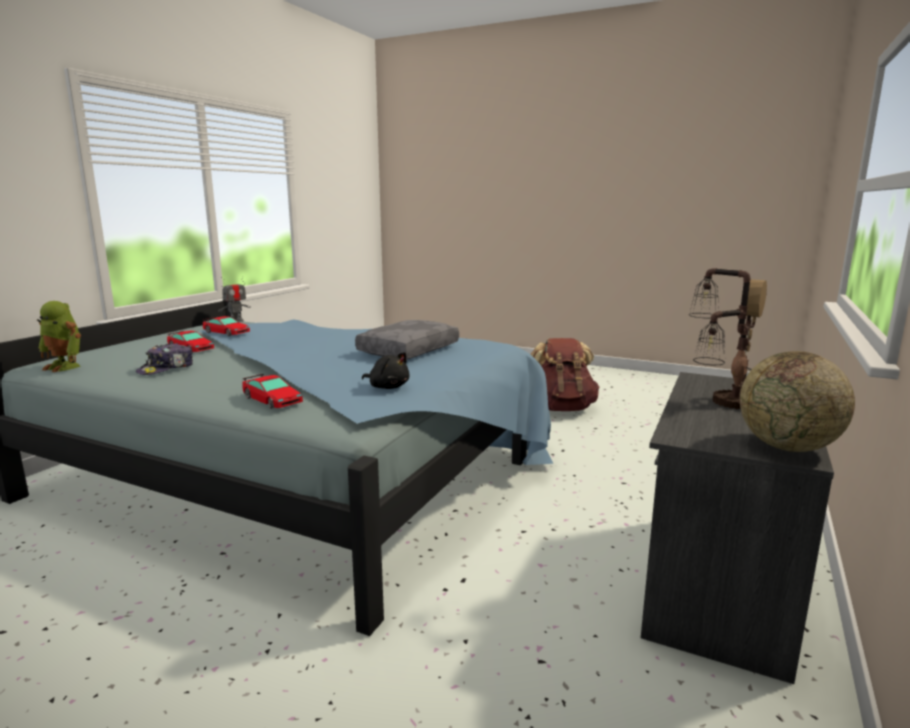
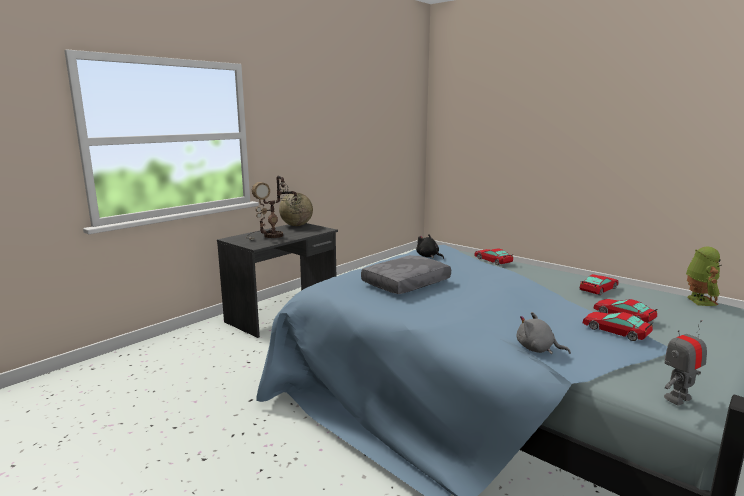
camera: 165 degrees left, 0 degrees up
toy robot [37,301,81,372] -> toy robot turned 60 degrees clockwise [686,247,722,306]
cap [136,343,193,375] -> toy car [580,274,619,296]
brown backpack [531,338,600,411] -> none
none -> grey plush toy [517,312,571,354]

